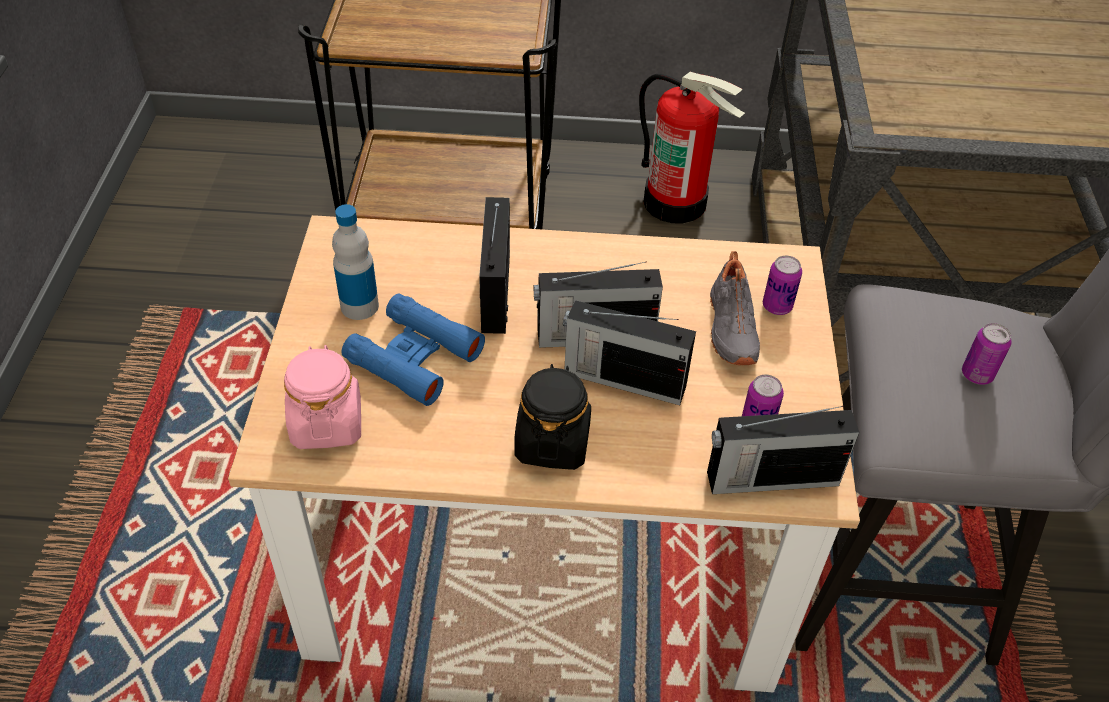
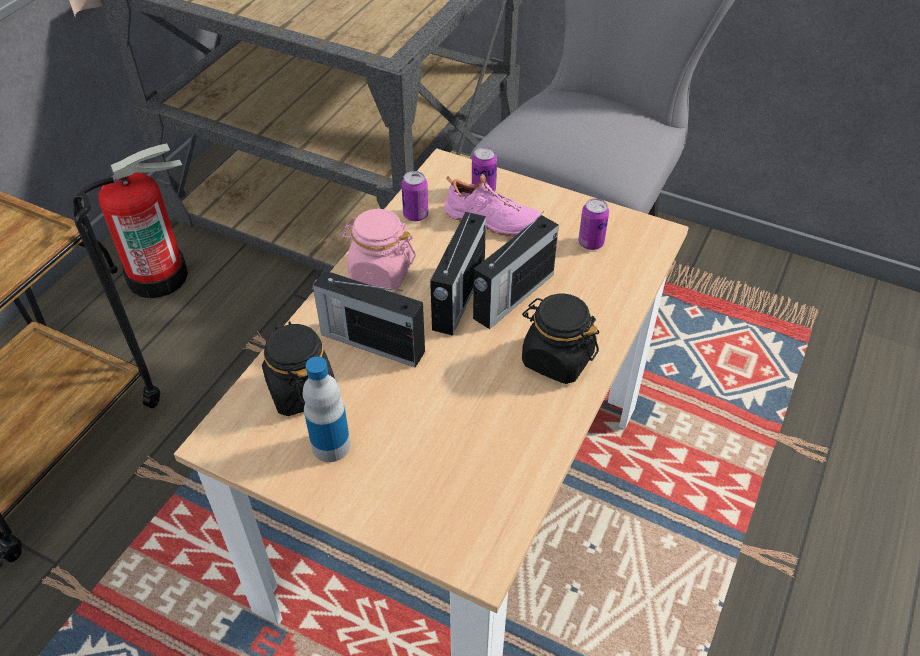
camera: 65 degrees left, 0 degrees up
pink jar [284,345,361,449] -> pink jar moved to [341,209,416,291]
blue binoculars [342,293,485,406] -> none
radio [707,406,859,494] -> none
grey shoe [710,251,760,365] -> pink shoe [445,174,541,237]
can [962,323,1012,385] -> can moved to [401,171,428,221]
none -> black jar [262,321,335,416]

